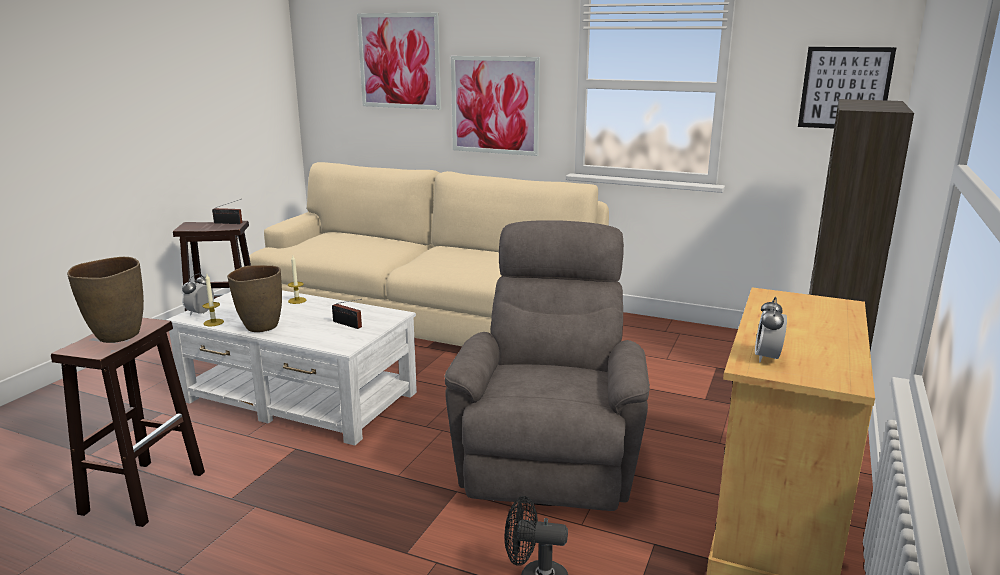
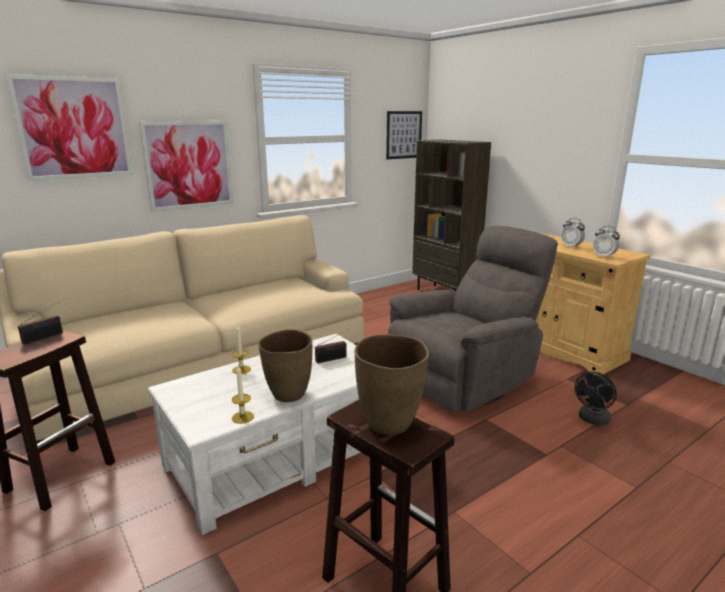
camera: 60 degrees left, 0 degrees up
alarm clock [182,274,214,316] -> alarm clock moved to [561,218,585,248]
grey armchair [444,220,650,511] -> grey armchair turned 105 degrees clockwise [388,226,558,412]

